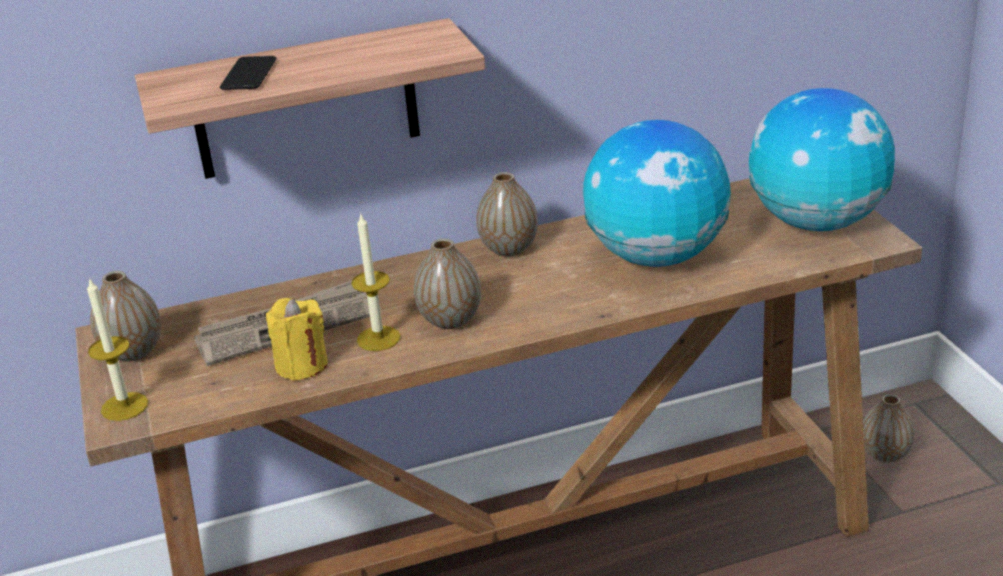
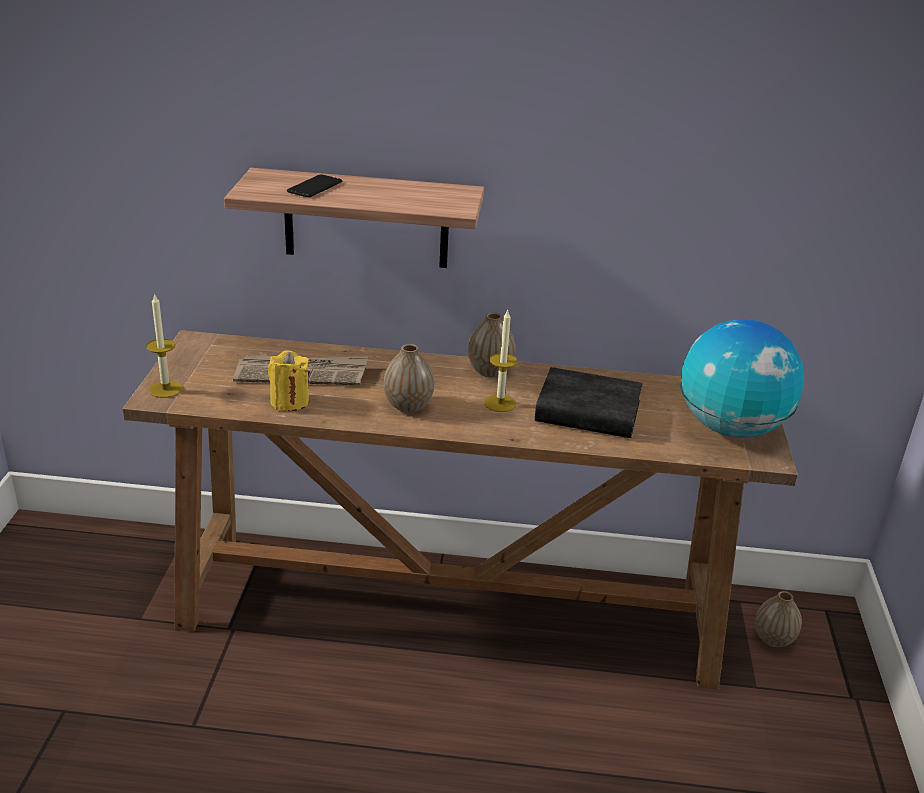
camera: 20 degrees right, 0 degrees up
vase [90,271,161,362] -> none
candle [351,214,401,351] -> candle moved to [484,309,518,412]
globe [583,120,731,267] -> black book [535,367,642,438]

